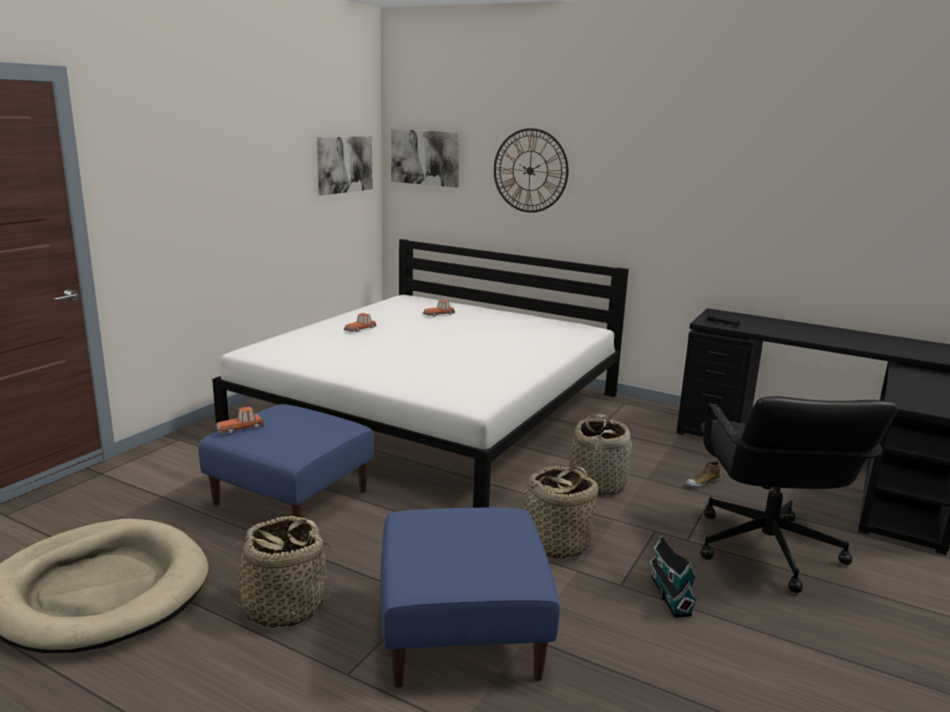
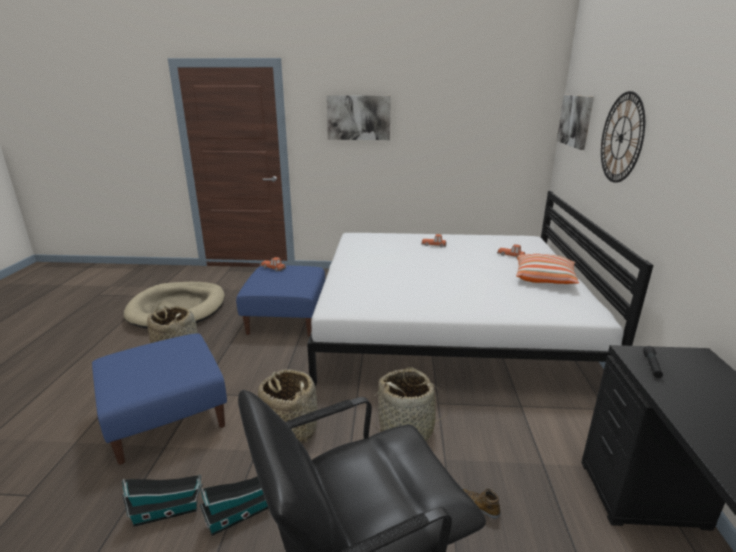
camera: 65 degrees right, 5 degrees up
picture [317,136,373,195] -> picture moved to [326,95,391,140]
none -> toy house [122,474,203,527]
none -> pillow [516,254,579,284]

